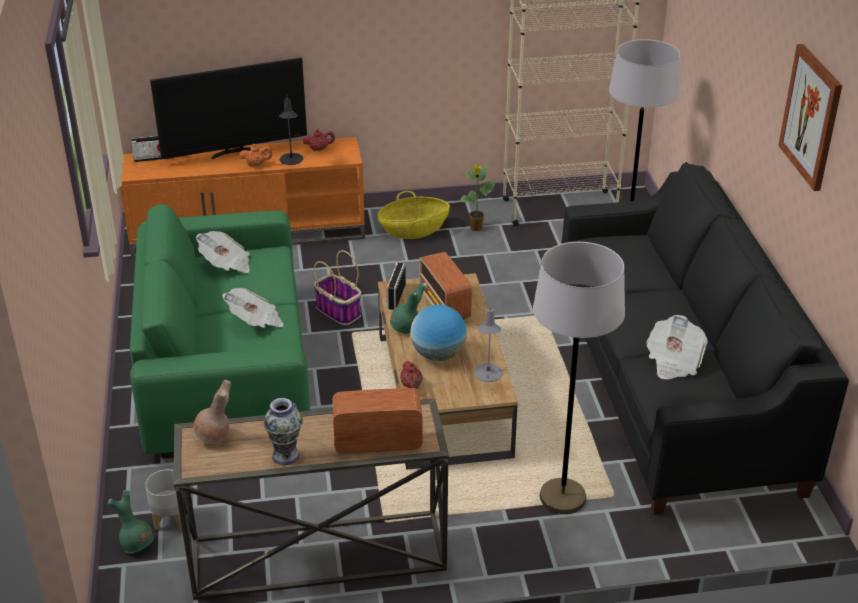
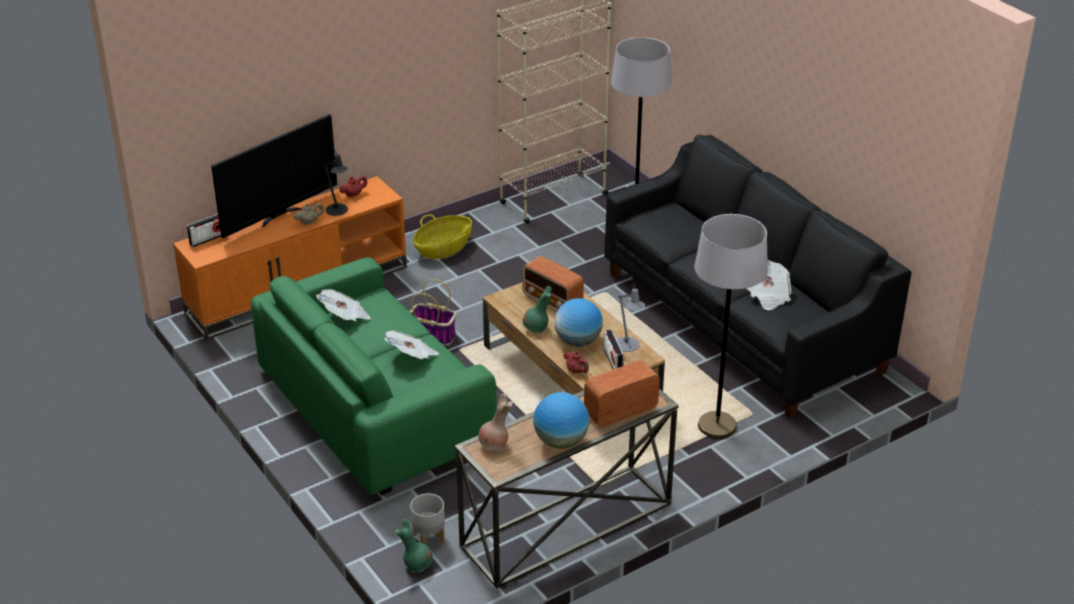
camera: 25 degrees left, 0 degrees up
orange teapot [239,144,272,166] -> beige teapot [294,203,324,225]
vase [264,398,303,465] -> globe [533,392,589,448]
radio [386,263,406,310] -> radio moved to [604,330,624,369]
potted plant [459,165,495,231] -> none
picture [778,44,842,191] -> none

